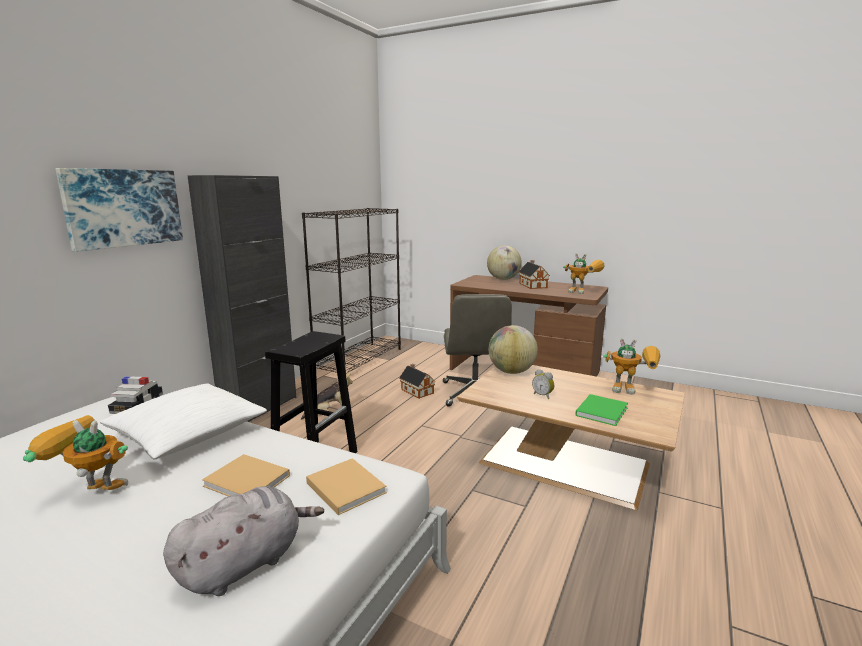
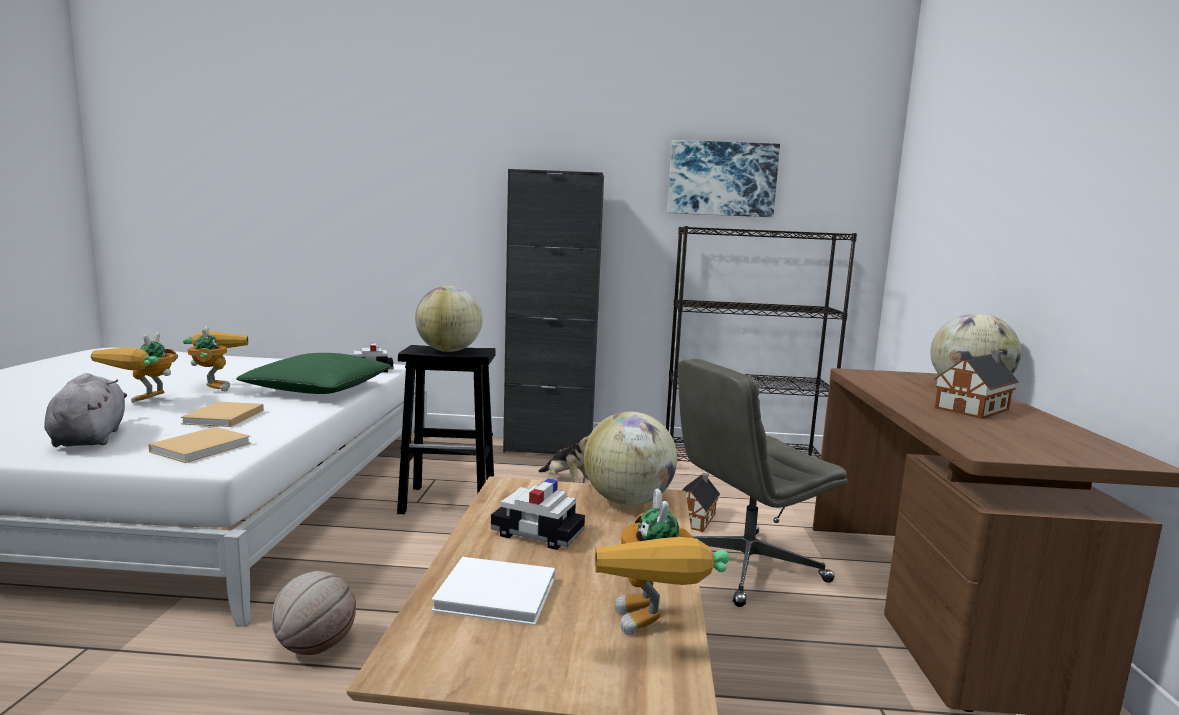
camera: 65 degrees right, 5 degrees down
picture [55,168,183,252] -> picture moved to [667,140,780,217]
white pillow [100,383,267,459] -> green pillow [236,353,391,394]
grey plush toy [163,486,324,596] -> grey plush toy turned 135 degrees counterclockwise [44,373,127,447]
alarm clock [532,369,554,399] -> toy car [491,478,585,550]
toy robot [563,253,605,294] -> toy robot moved to [91,332,178,403]
green book [575,394,628,426] -> white book [431,557,555,625]
none -> basketball [271,571,356,655]
none -> globe [415,286,482,352]

